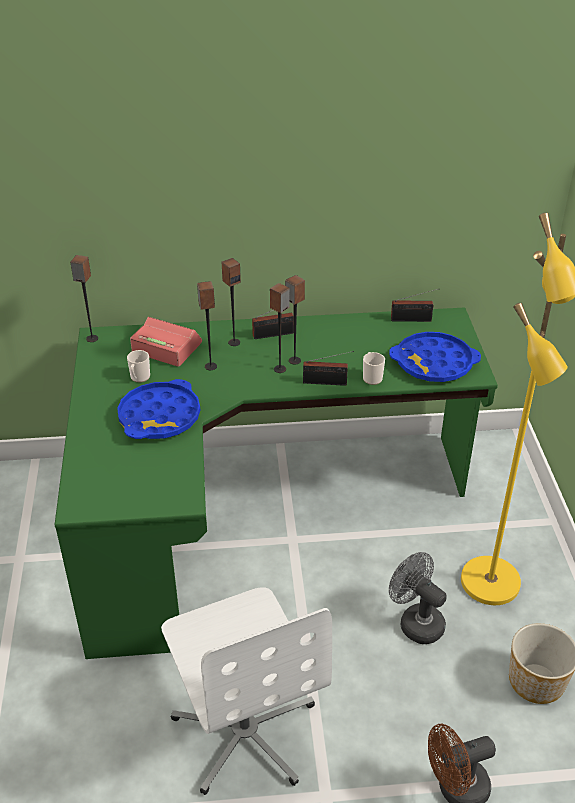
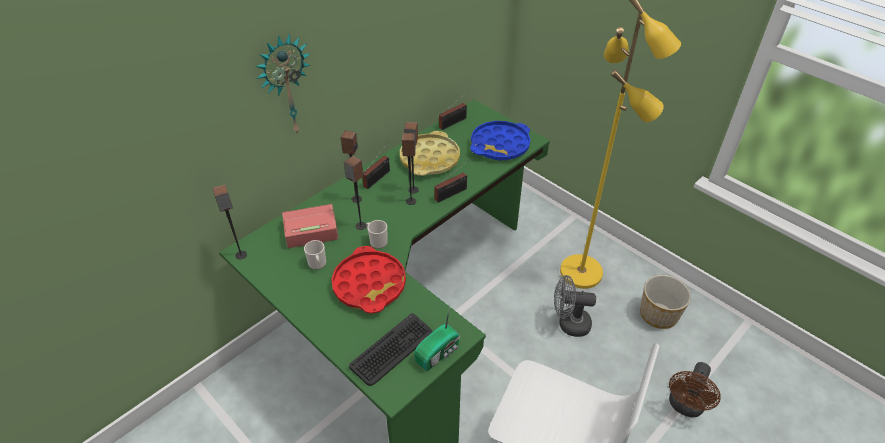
camera: 40 degrees left, 5 degrees up
blue tray [117,379,200,439] -> red tray [332,246,406,314]
mug [363,352,385,385] -> mug moved to [366,220,388,249]
none -> wall clock [255,33,311,135]
none -> keyboard [349,313,432,386]
none -> yellow tray [400,131,460,176]
none -> radio [414,304,460,371]

